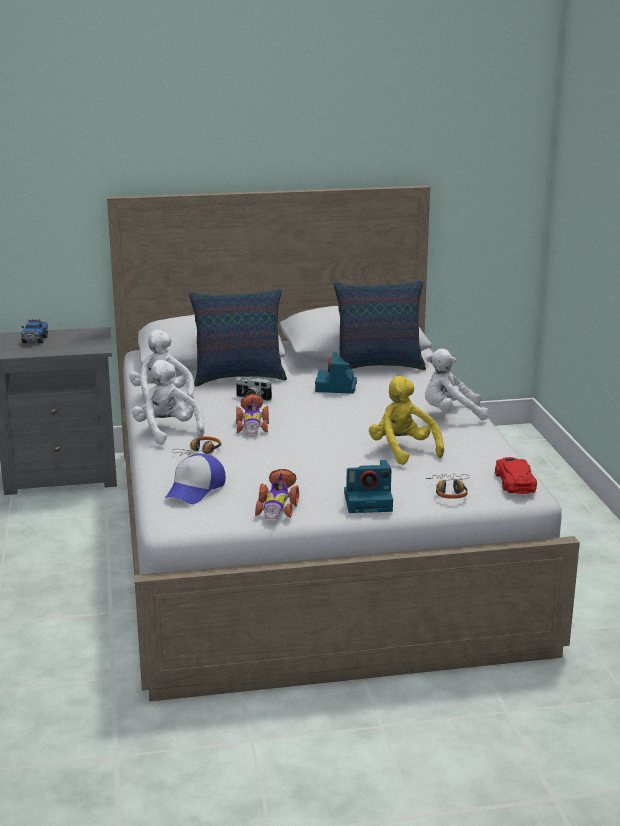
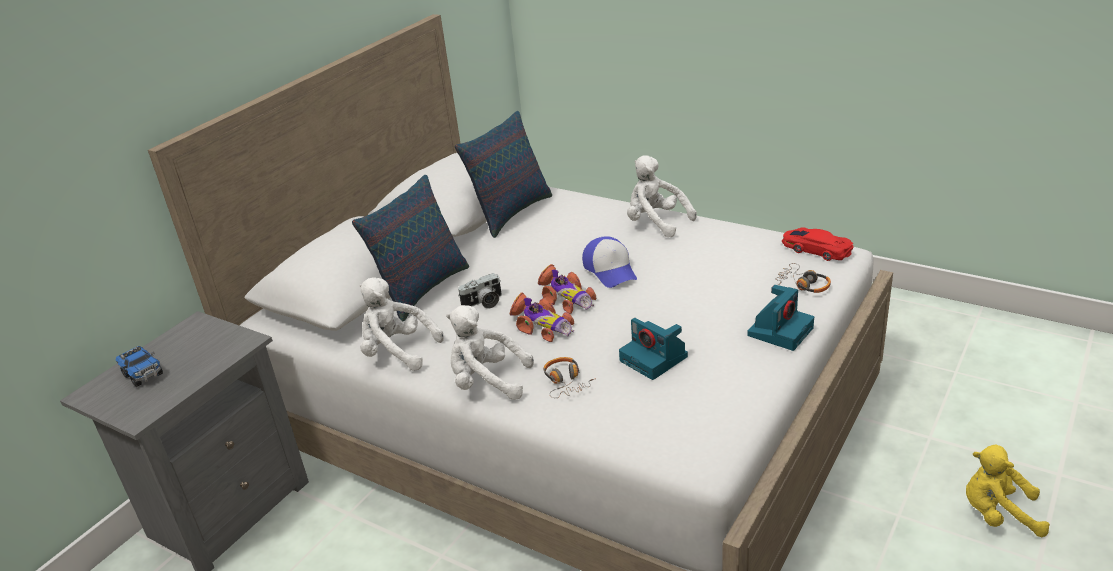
camera: 45 degrees left, 10 degrees up
cap [165,453,226,504] -> cap moved to [582,236,637,288]
toy car [255,469,299,520] -> toy car moved to [538,264,597,314]
camera [315,352,357,394] -> camera moved to [619,318,688,380]
yellow plush toy [369,376,444,465] -> yellow plush toy moved to [966,445,1050,537]
white plush toy [425,349,488,420] -> white plush toy turned 90 degrees clockwise [627,155,697,237]

